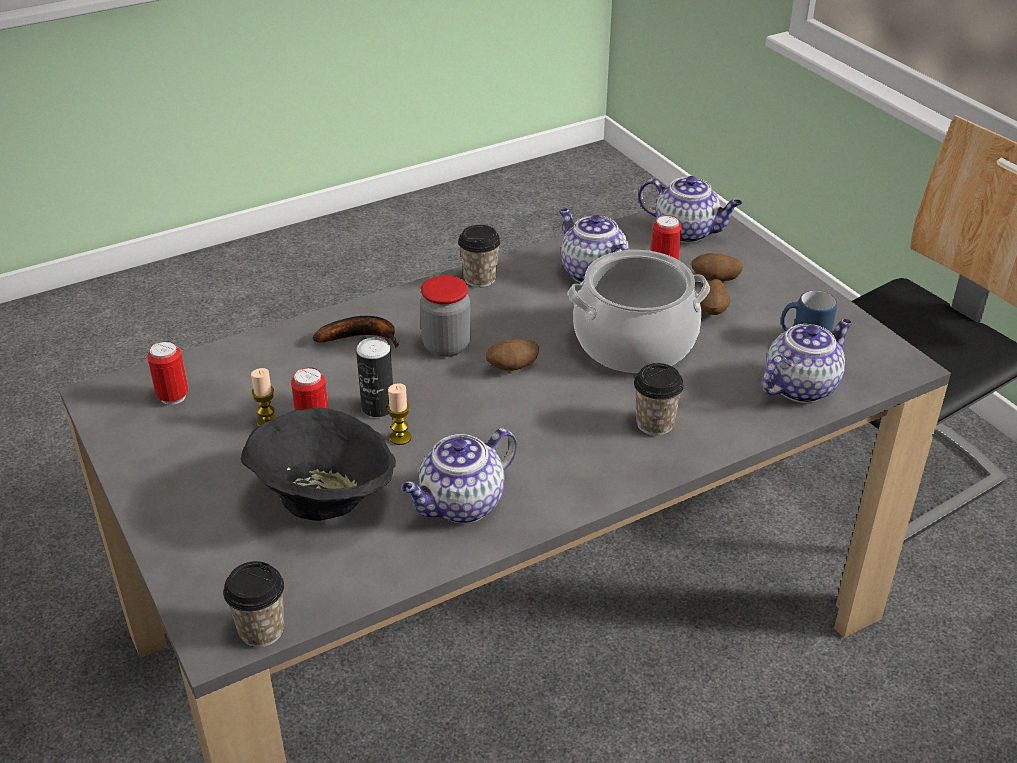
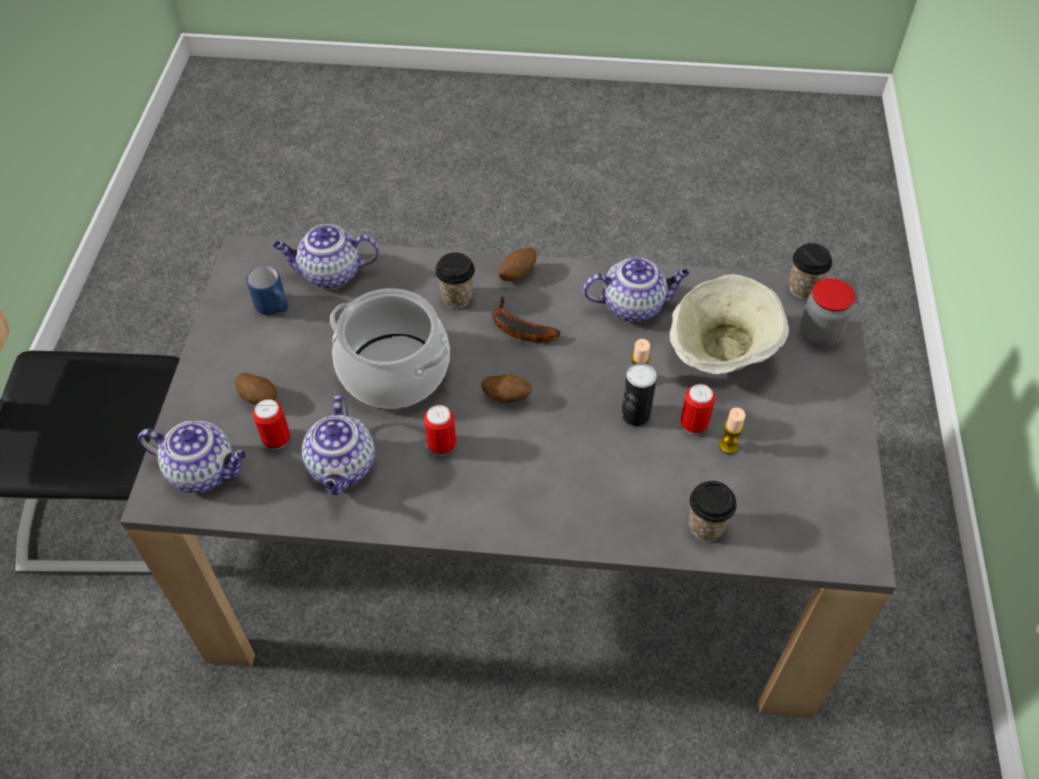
camera: 145 degrees left, 15 degrees up
can [147,341,188,405] -> can moved to [424,405,456,455]
black bowl [240,408,396,521] -> beige bowl [670,274,789,374]
banana [313,316,399,348] -> banana moved to [493,296,560,343]
jar [420,275,471,357] -> jar moved to [800,279,855,348]
cup [458,225,501,288] -> cup moved to [689,481,737,542]
teapot [638,176,742,243] -> teapot turned 135 degrees clockwise [138,421,247,493]
potato [700,279,730,315] -> potato moved to [498,248,537,281]

